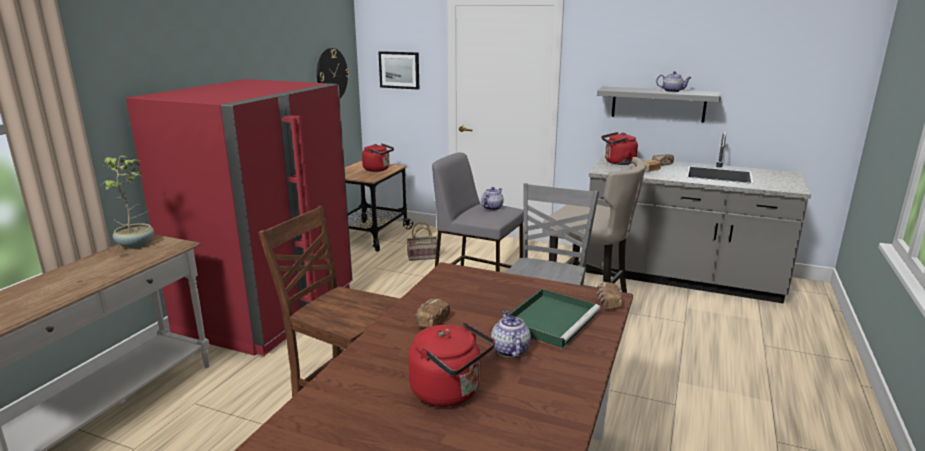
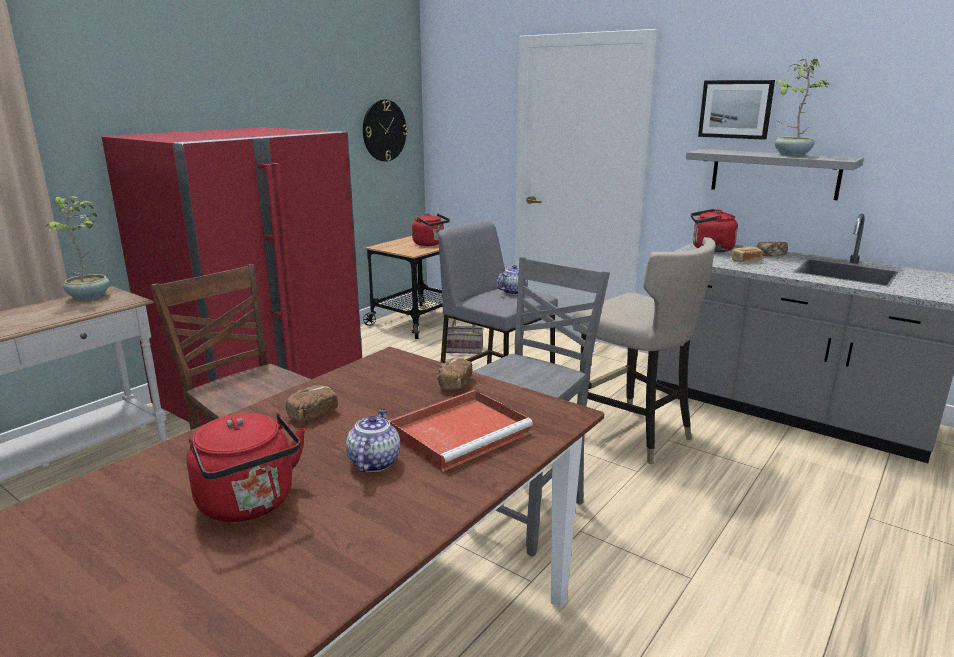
camera: 15 degrees right, 0 degrees up
picture [378,51,419,90] -> picture moved to [698,80,775,140]
green tray [509,289,600,350] -> red tray [388,390,533,472]
bread [596,282,622,309] -> bread moved to [437,358,473,390]
teapot [656,71,692,92] -> potted plant [775,59,829,157]

